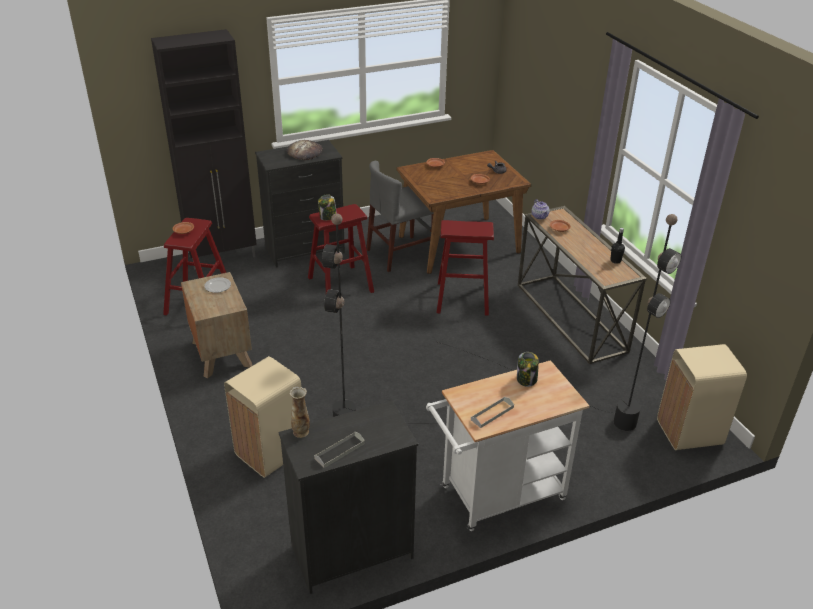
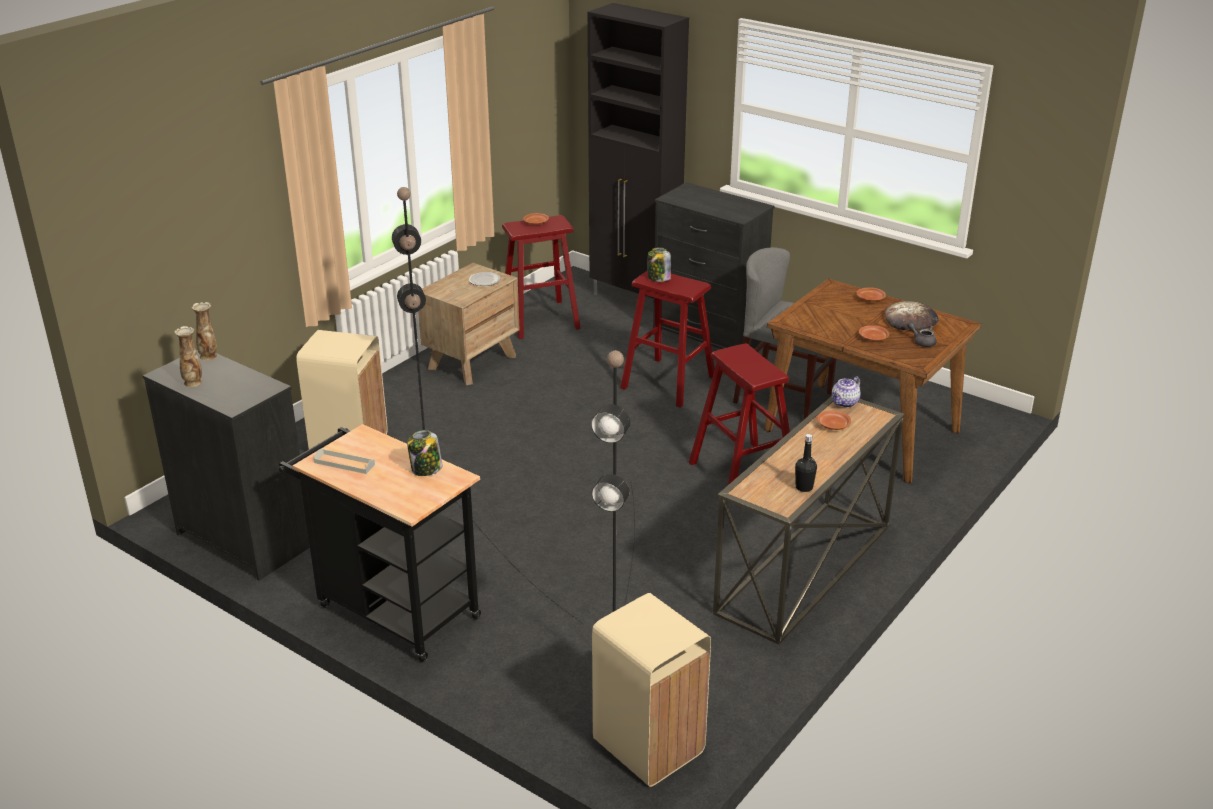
camera: 60 degrees right, 5 degrees down
bread [287,140,323,160] -> bread moved to [885,301,939,331]
grey tray [314,432,365,468] -> vase [174,326,202,387]
white cart [426,360,589,531] -> black cart [278,424,481,662]

